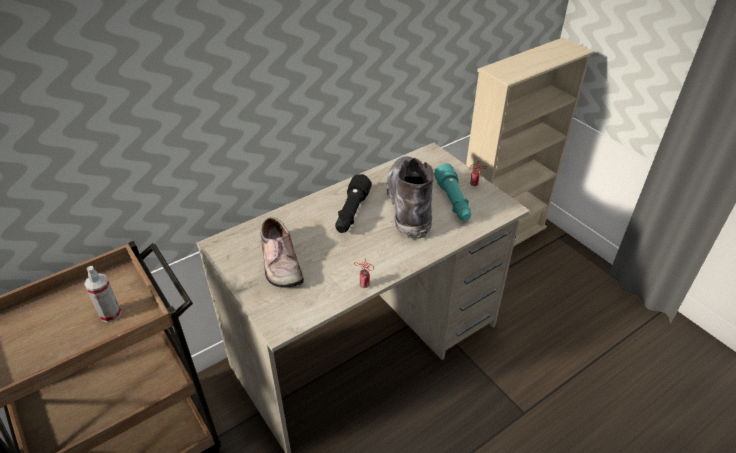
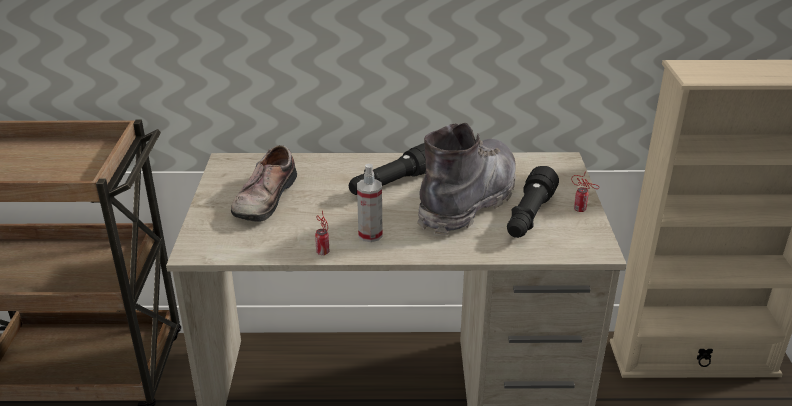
camera: 35 degrees right, 10 degrees down
spray bottle [84,266,122,323] -> spray bottle moved to [357,164,383,242]
turquoise flashlight [434,163,471,221] -> black flashlight [507,166,559,238]

